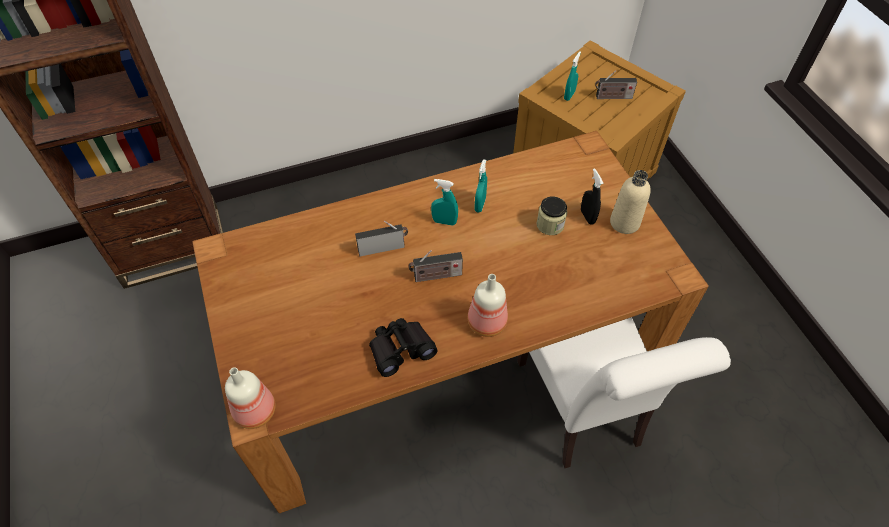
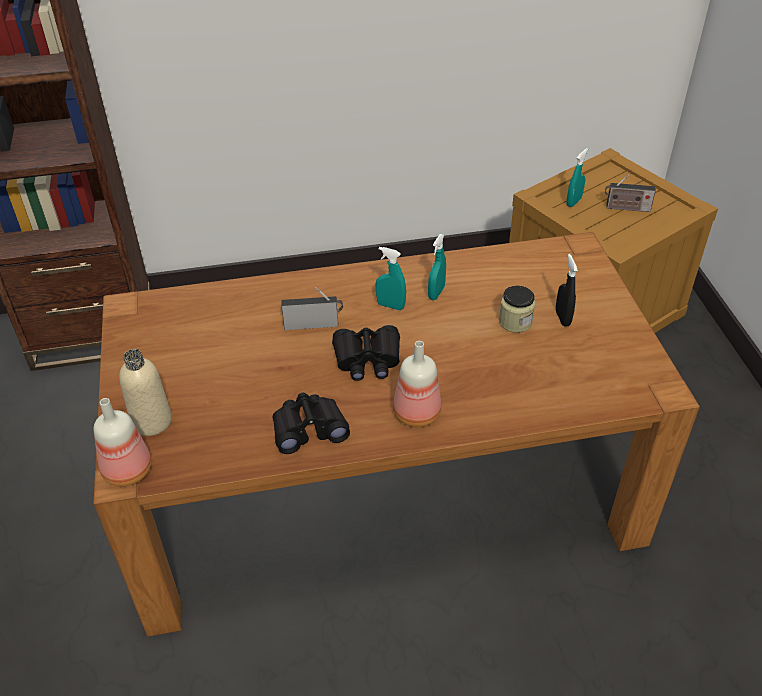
camera: 10 degrees right, 10 degrees down
radio [409,250,463,282] -> black binoculars [332,325,400,381]
white chair [517,317,731,468] -> none
beige bottle [610,170,651,234] -> beige bottle moved to [119,349,172,436]

